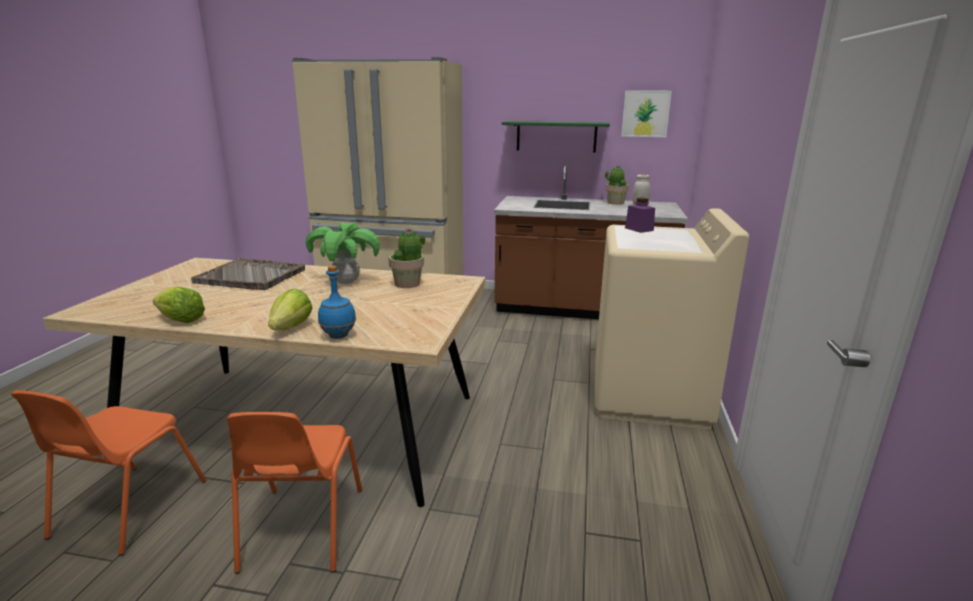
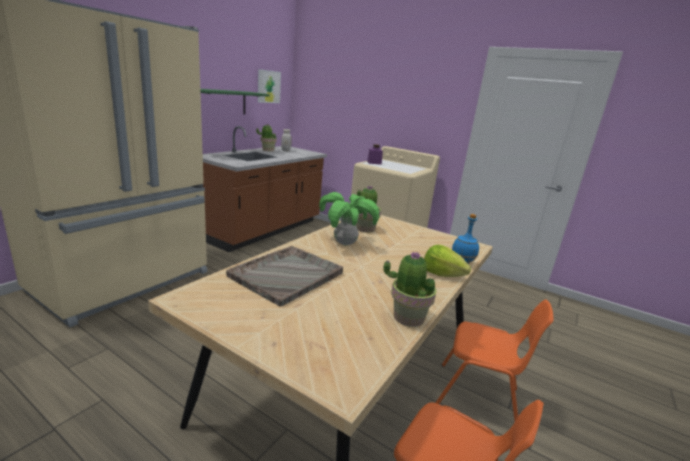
camera: 70 degrees left, 0 degrees up
lettuce [153,287,205,323] -> potted plant [383,251,437,327]

